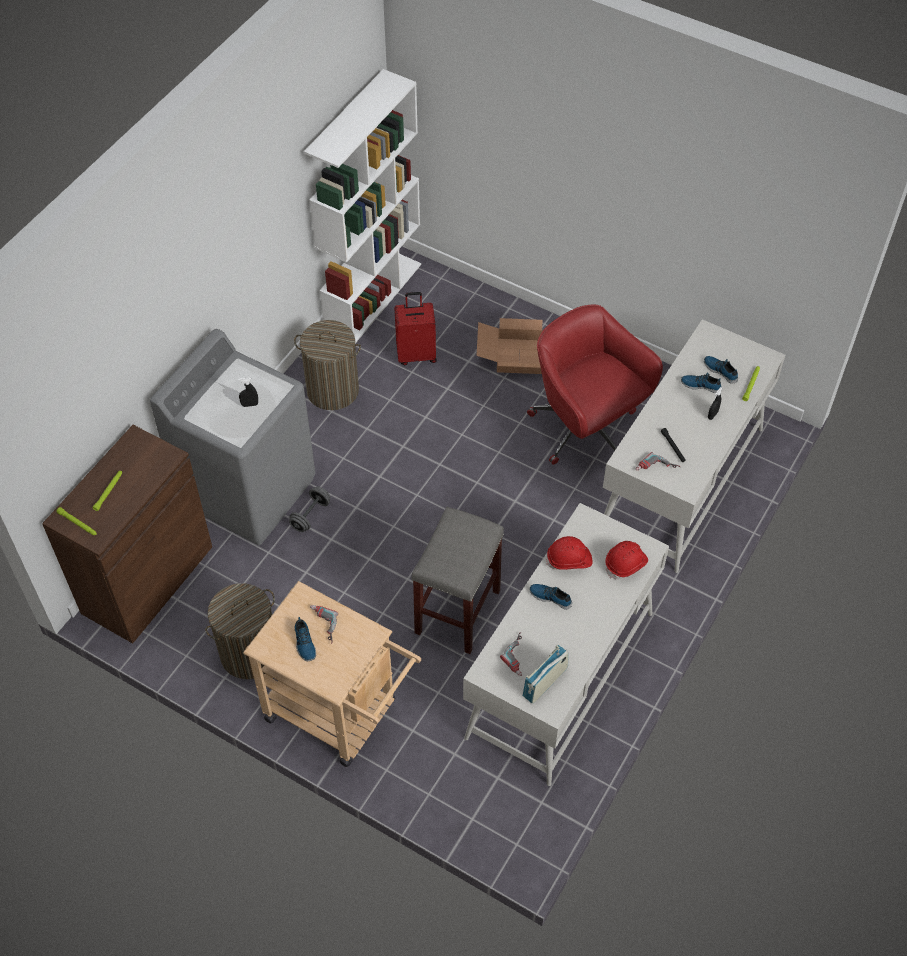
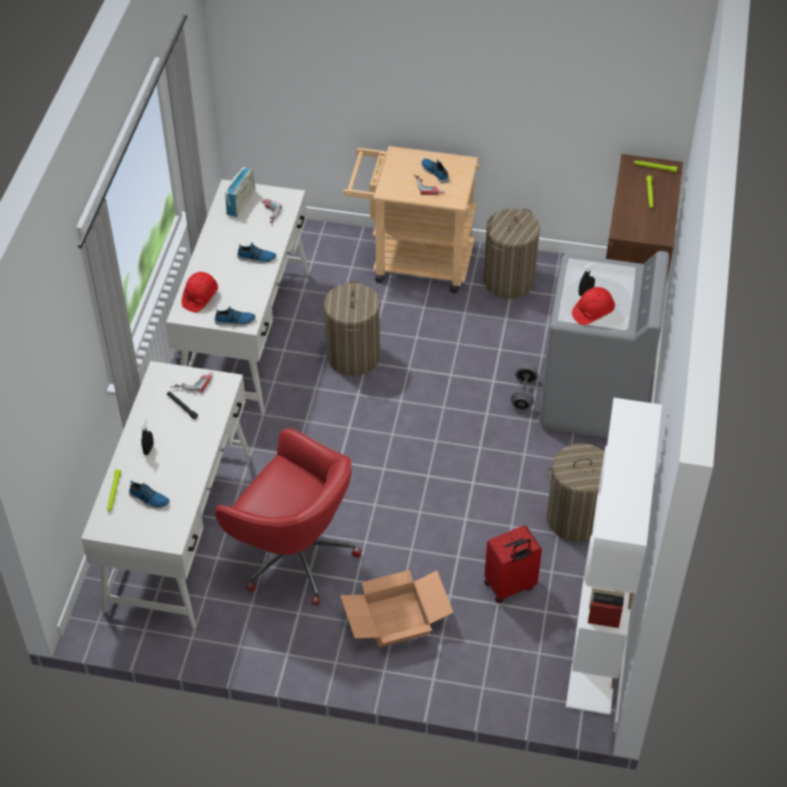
camera: 160 degrees right, 5 degrees down
grey stool [411,507,504,654] -> laundry basket [324,280,380,376]
red hard hat [547,536,593,570] -> red hard hat moved to [572,287,615,325]
shoe [681,373,721,393] -> shoe moved to [215,306,255,327]

